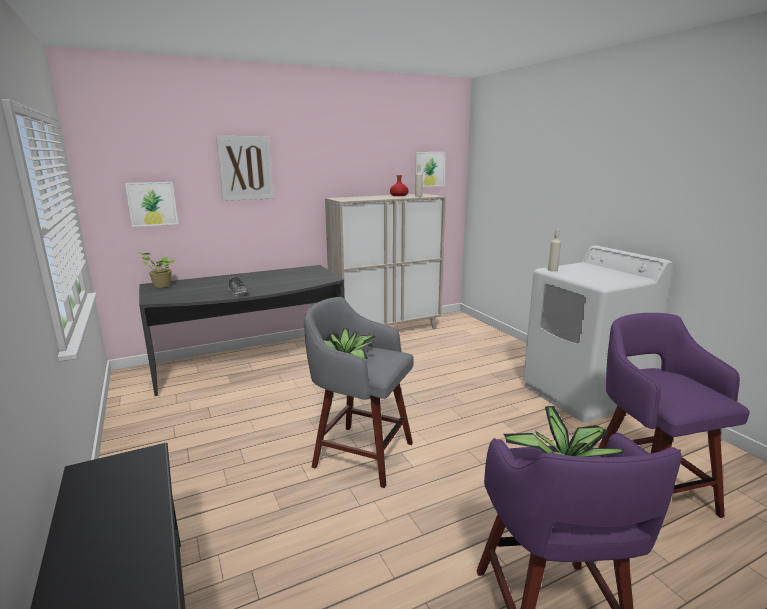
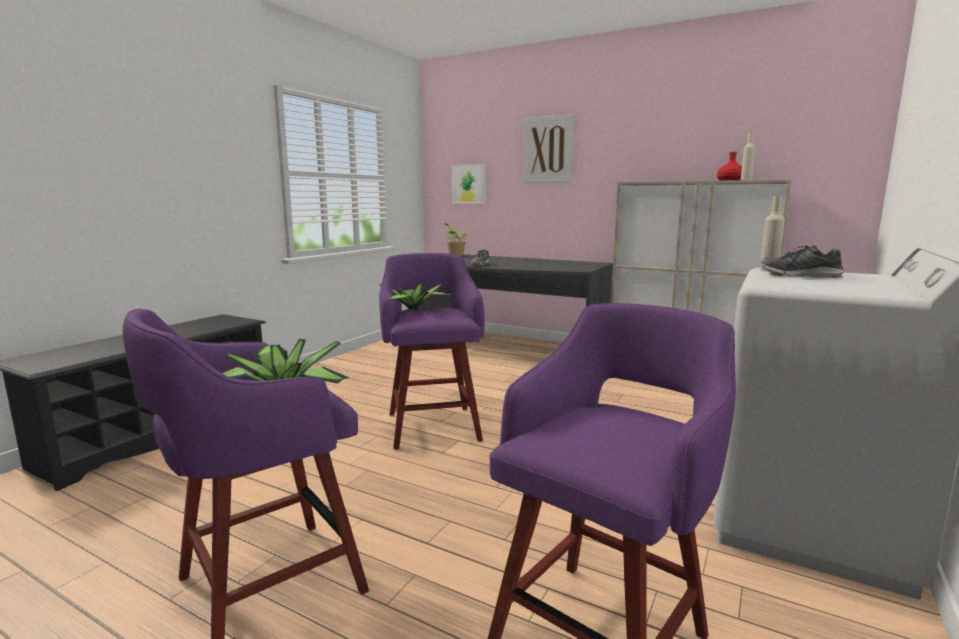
camera: 55 degrees right, 5 degrees down
grey stool [304,297,414,488] -> purple stool [379,253,484,450]
picture [415,152,446,187] -> none
none -> shoe [760,245,844,278]

